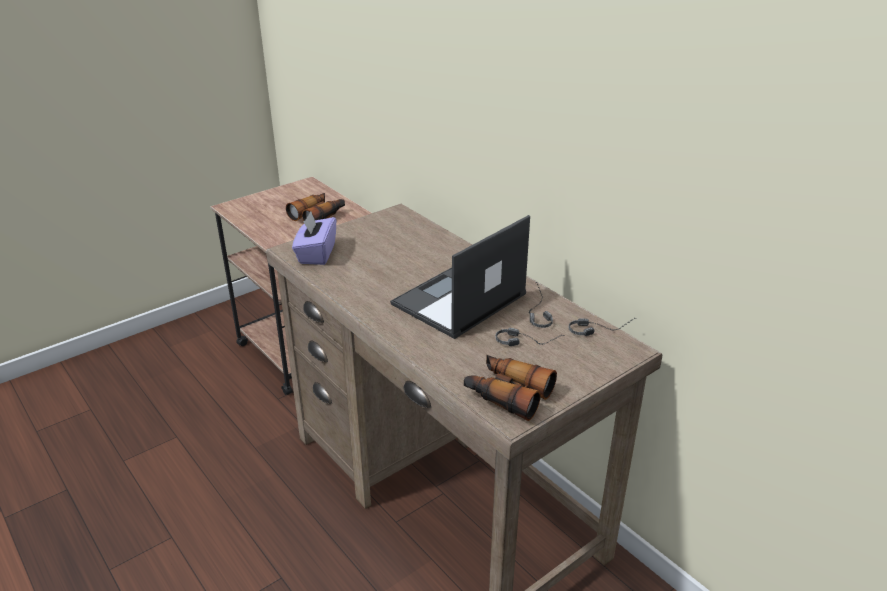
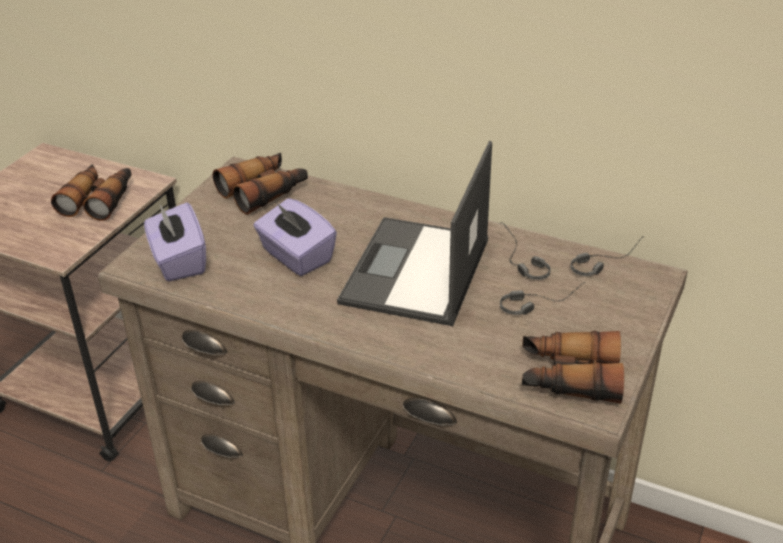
camera: 25 degrees left, 5 degrees up
none -> binoculars [213,153,308,214]
none -> purple tissue box [253,198,337,276]

